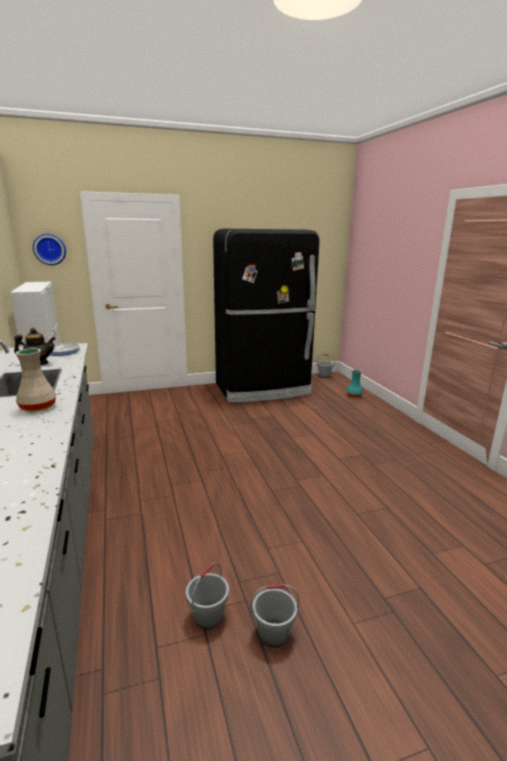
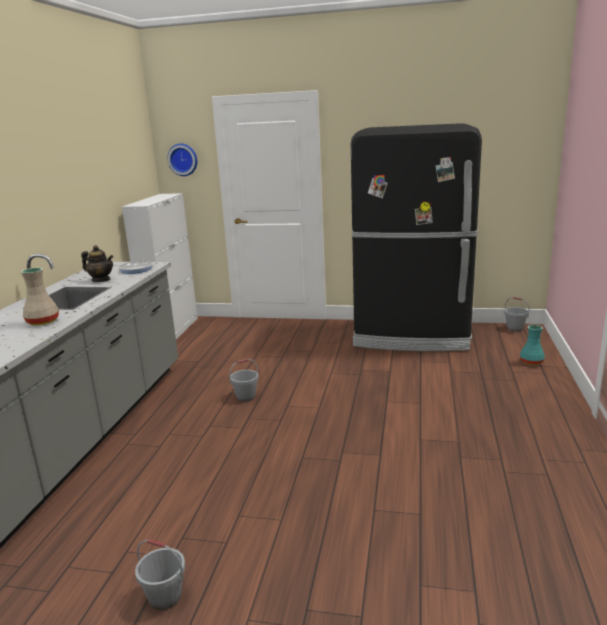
camera: 30 degrees right, 0 degrees up
grey bucket [186,562,229,630] -> grey bucket moved to [229,359,258,402]

